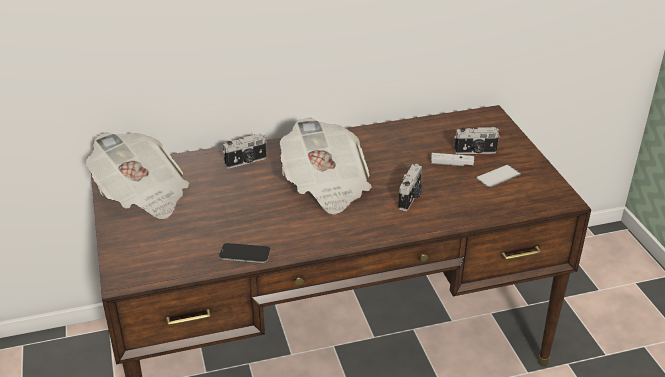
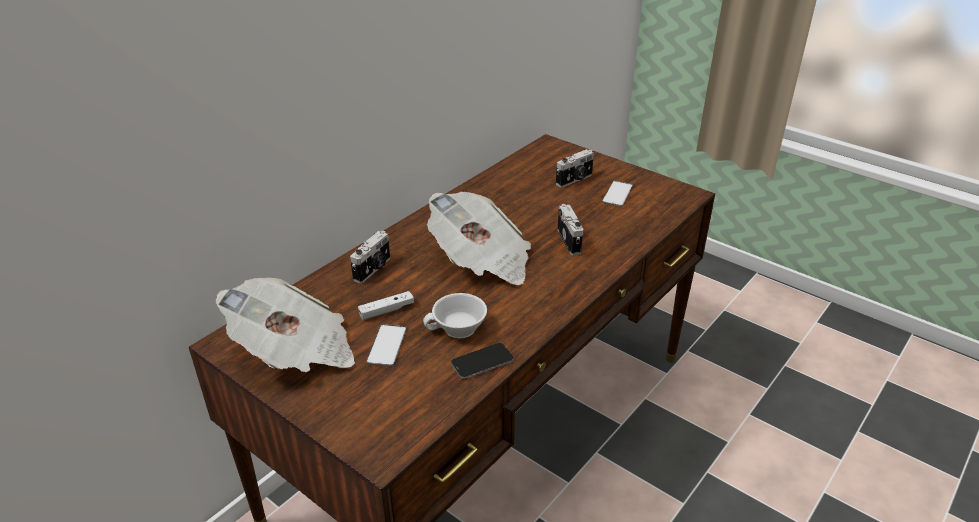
camera: 35 degrees left, 0 degrees up
white game controller [431,153,474,166] -> white game controller moved to [358,291,414,320]
none -> phone [367,324,406,366]
none -> white cup [423,293,487,338]

